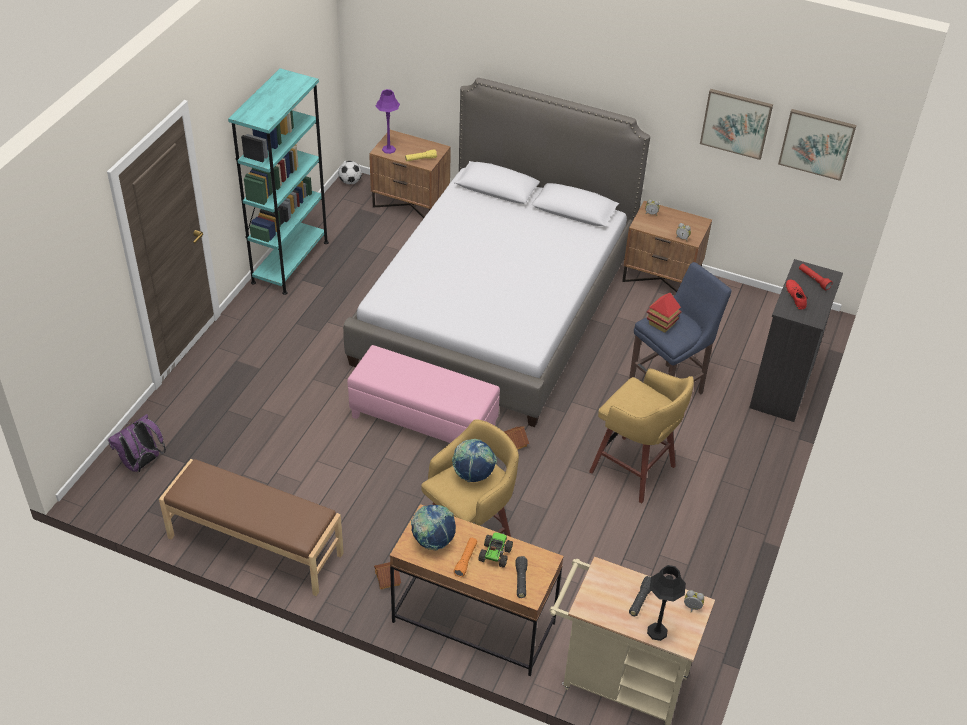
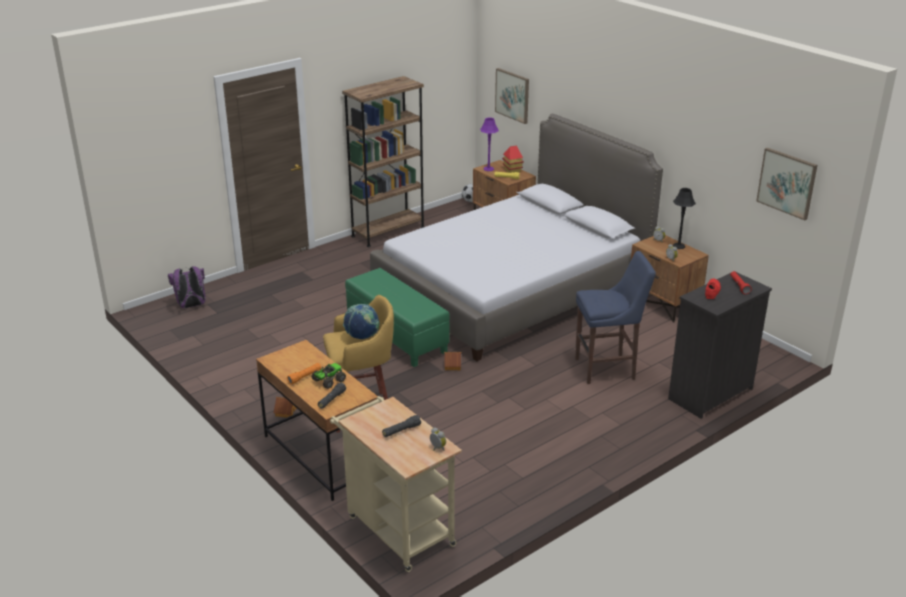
camera: 30 degrees right, 15 degrees down
brown bench [159,459,344,596] -> none
turquoise bookcase [228,68,329,295] -> brown bookcase [342,76,424,247]
pink ottoman [347,345,500,443] -> green ottoman [345,268,450,367]
globe [411,505,456,550] -> none
yellow stool [589,369,694,503] -> none
toy house [647,293,682,333] -> toy house moved to [502,145,524,173]
black table lamp [647,565,686,641] -> black table lamp moved to [673,188,696,249]
picture [700,89,773,160] -> picture moved to [495,68,529,124]

